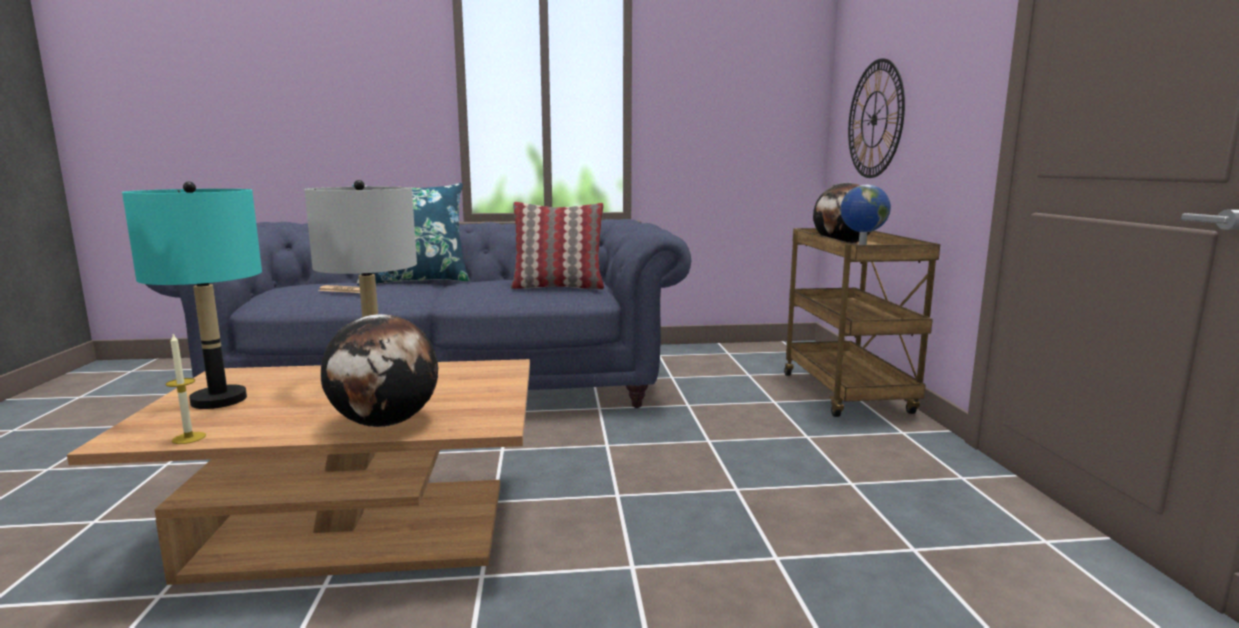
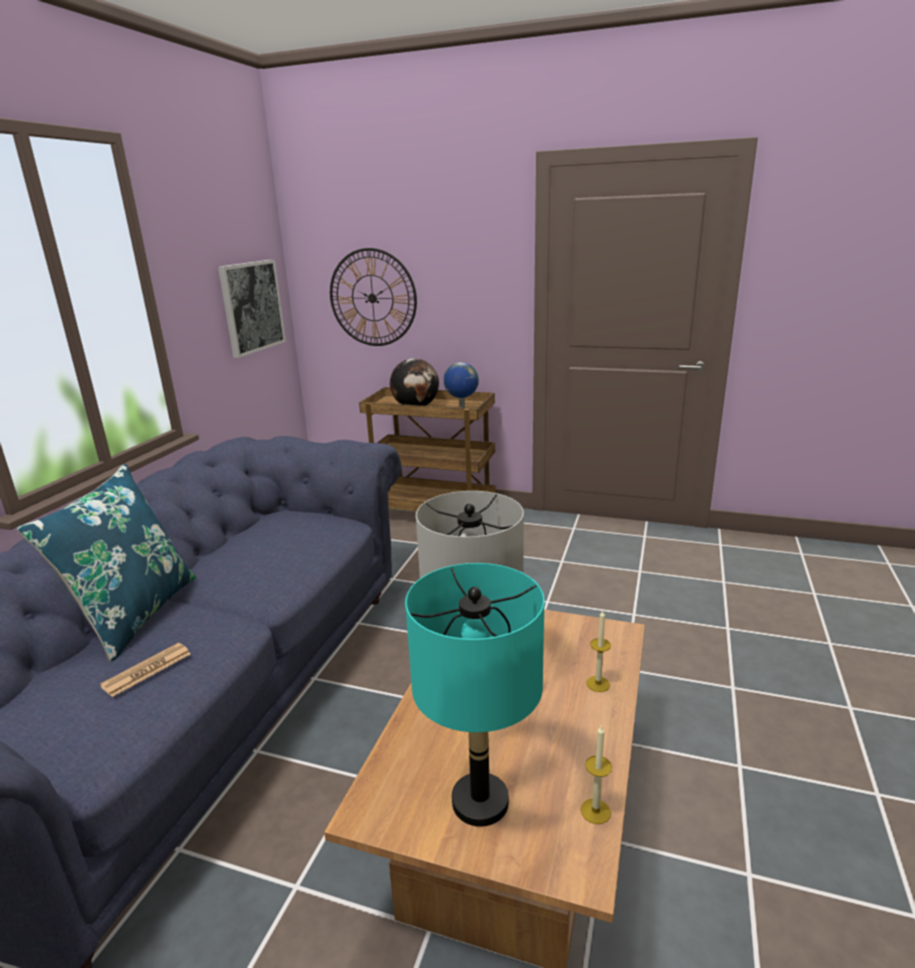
camera: 65 degrees left, 10 degrees up
globe [321,314,438,427] -> candle [586,610,611,692]
pillow [510,202,604,289] -> none
none -> picture [218,260,286,358]

